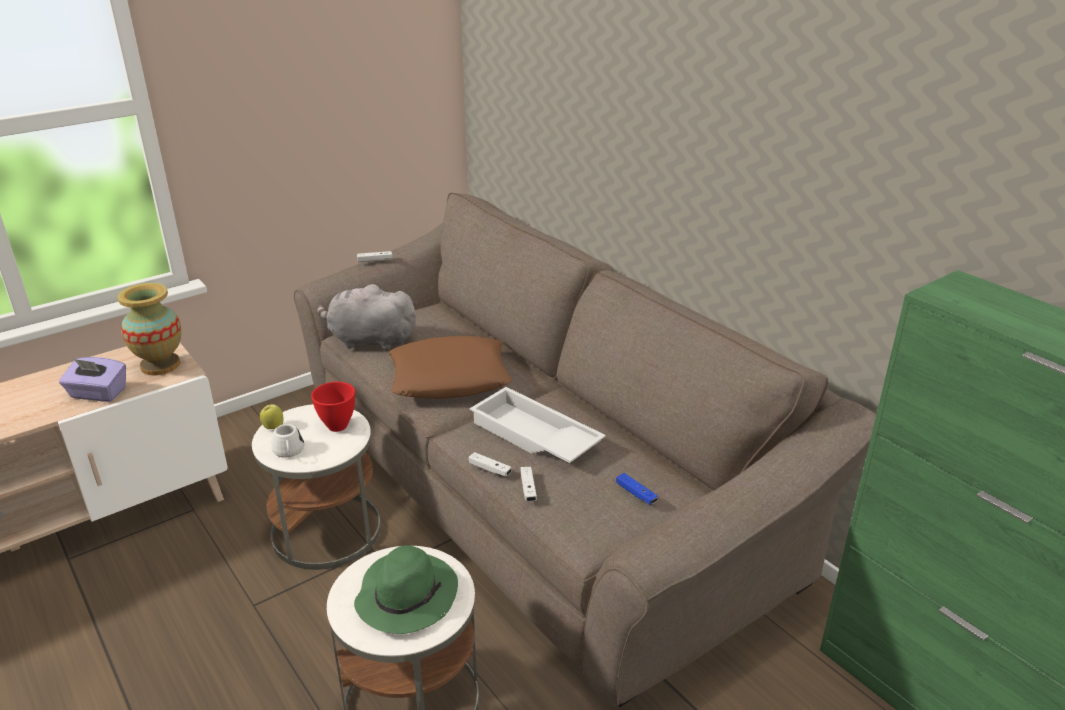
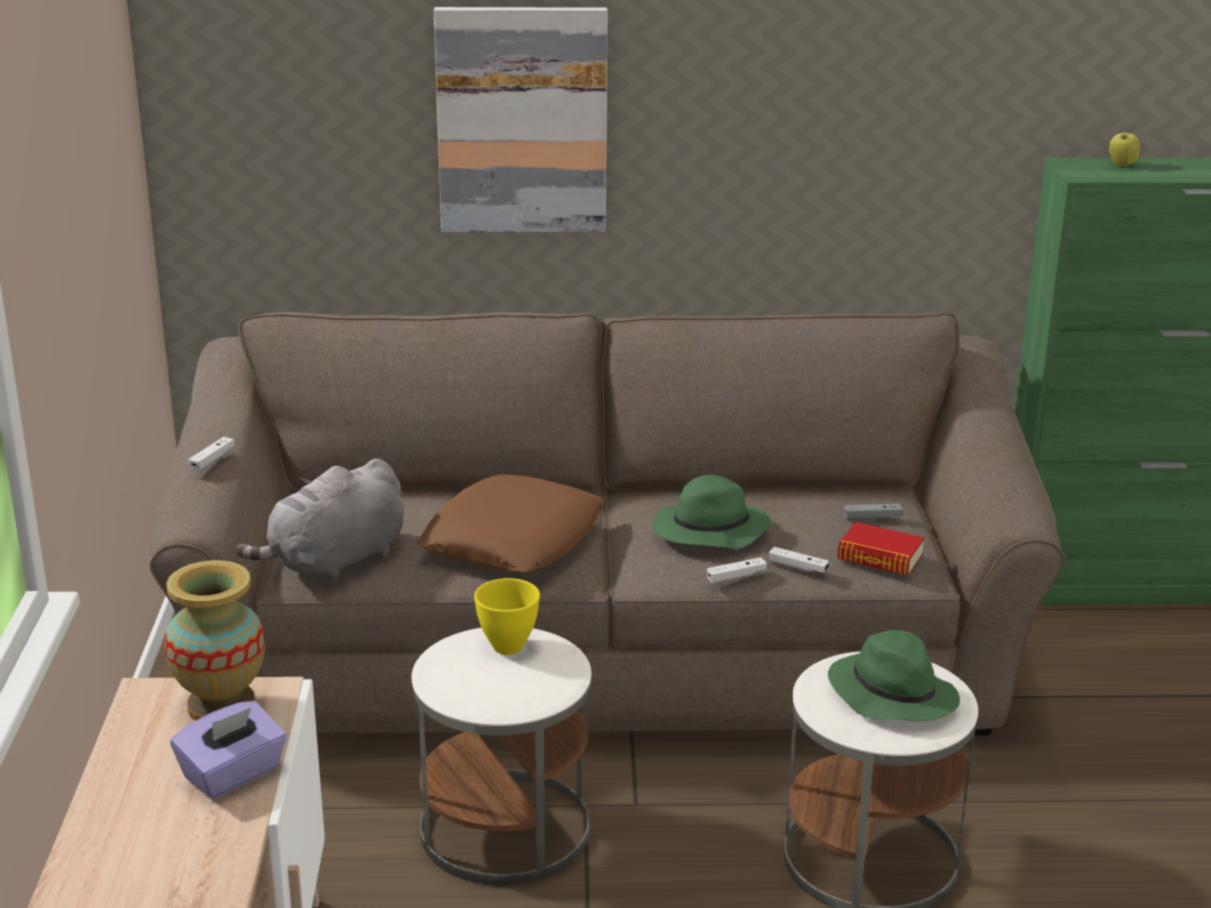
camera: 55 degrees left, 5 degrees down
apple [260,402,283,429] -> apple moved to [1109,133,1140,165]
white mug [271,424,304,458] -> none
red bowl [311,382,355,432] -> yellow bowl [474,578,540,655]
white tray [470,387,606,463] -> green hat [652,475,770,549]
blue game controller [616,473,658,505] -> grey game controller [844,504,903,520]
none -> picture [434,7,608,232]
none -> book [837,522,924,576]

